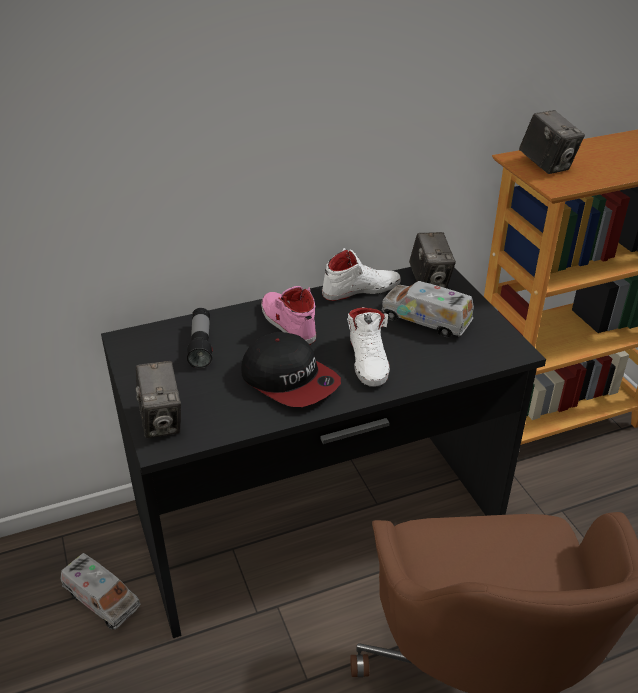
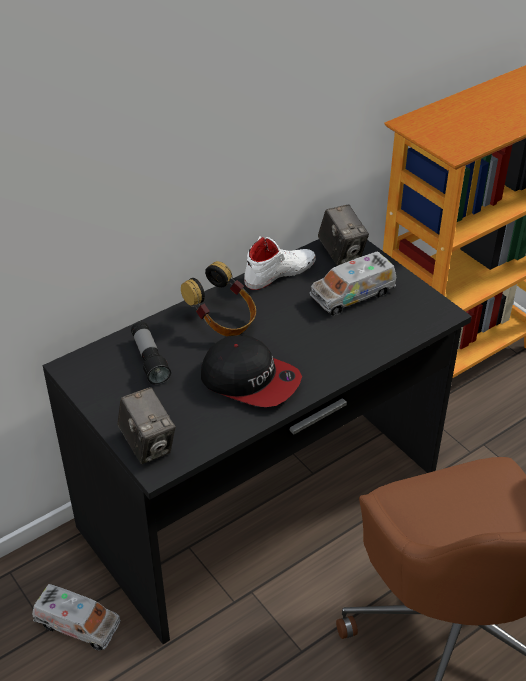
camera: 15 degrees left, 5 degrees up
pink shoe [261,286,316,345] -> headphones [181,261,256,336]
white shoe [347,307,390,387] -> none
toy truck [382,281,474,337] -> toy truck turned 45 degrees counterclockwise [310,251,396,316]
camera [519,110,585,174] -> none

